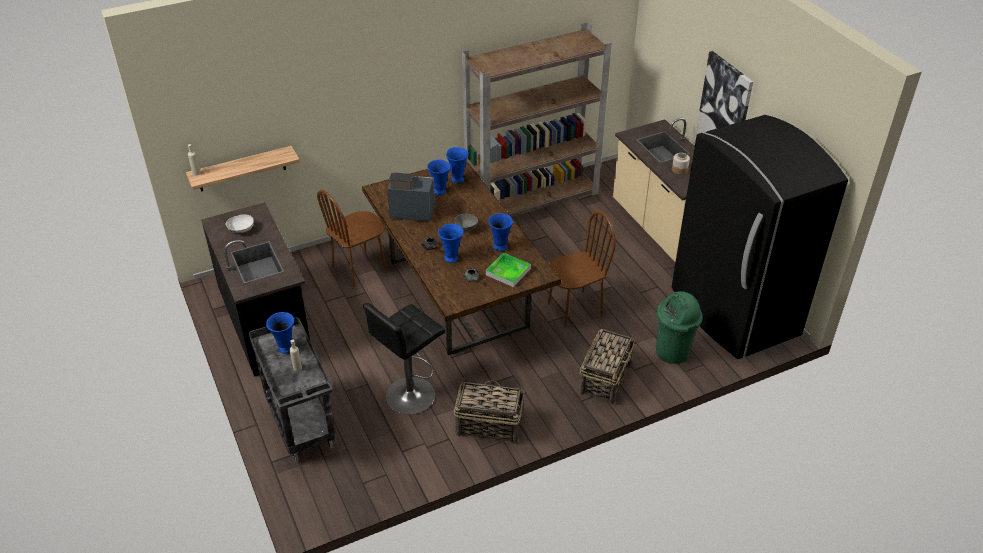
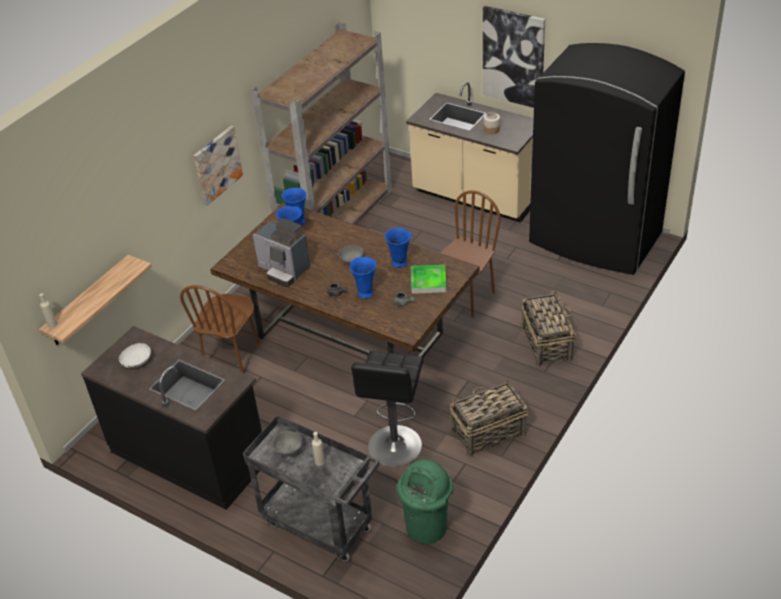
camera: 30 degrees left, 0 degrees up
blue vase [266,312,294,354] -> grey bowl [273,431,303,456]
coffee machine [387,173,435,222] -> coffee machine turned 120 degrees counterclockwise [253,218,310,287]
green trash can [656,291,703,364] -> green trash can moved to [397,459,453,544]
none -> picture [194,126,243,206]

